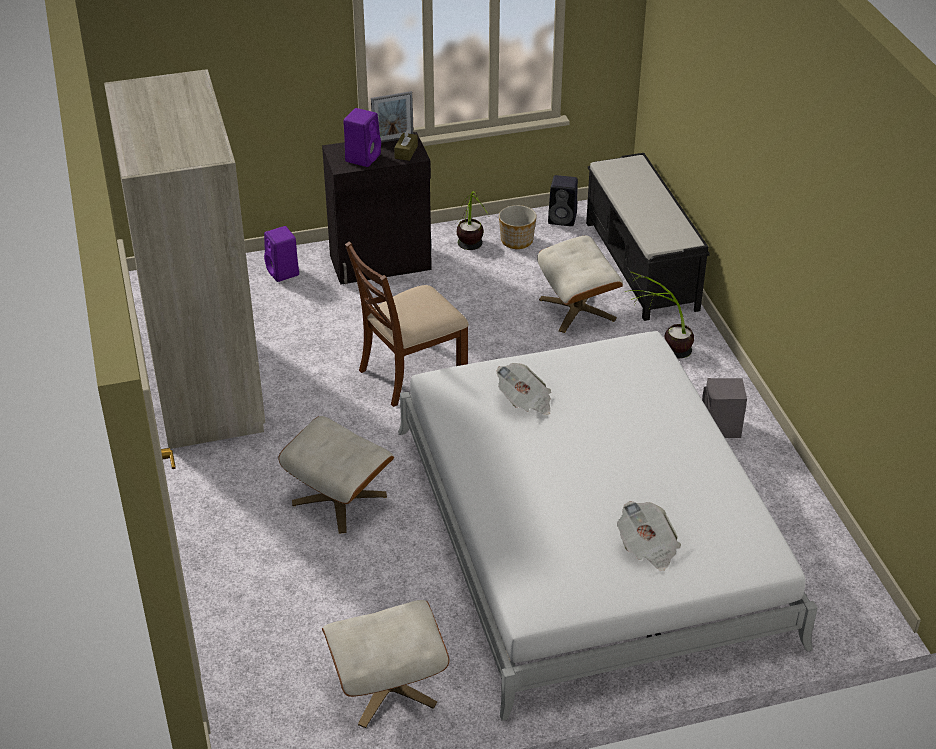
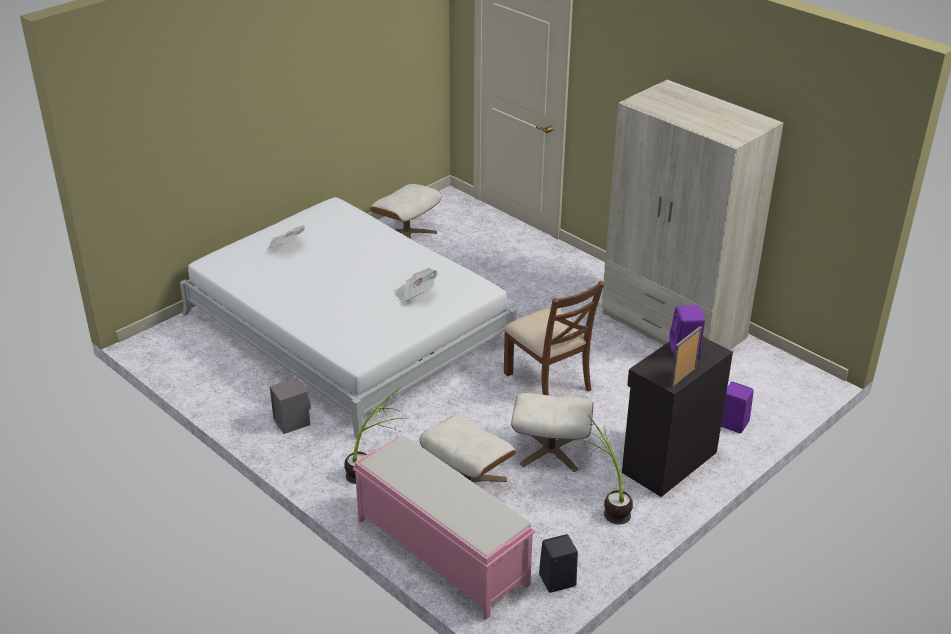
camera: 150 degrees right, 5 degrees down
beige ottoman [278,416,394,534] -> beige ottoman moved to [511,393,594,472]
brown chair [345,241,469,407] -> brown chair turned 120 degrees clockwise [504,281,604,396]
brown tissue box [394,130,418,161] -> none
planter [499,205,537,249] -> none
black bench [586,153,710,321] -> pink bench [353,435,535,620]

